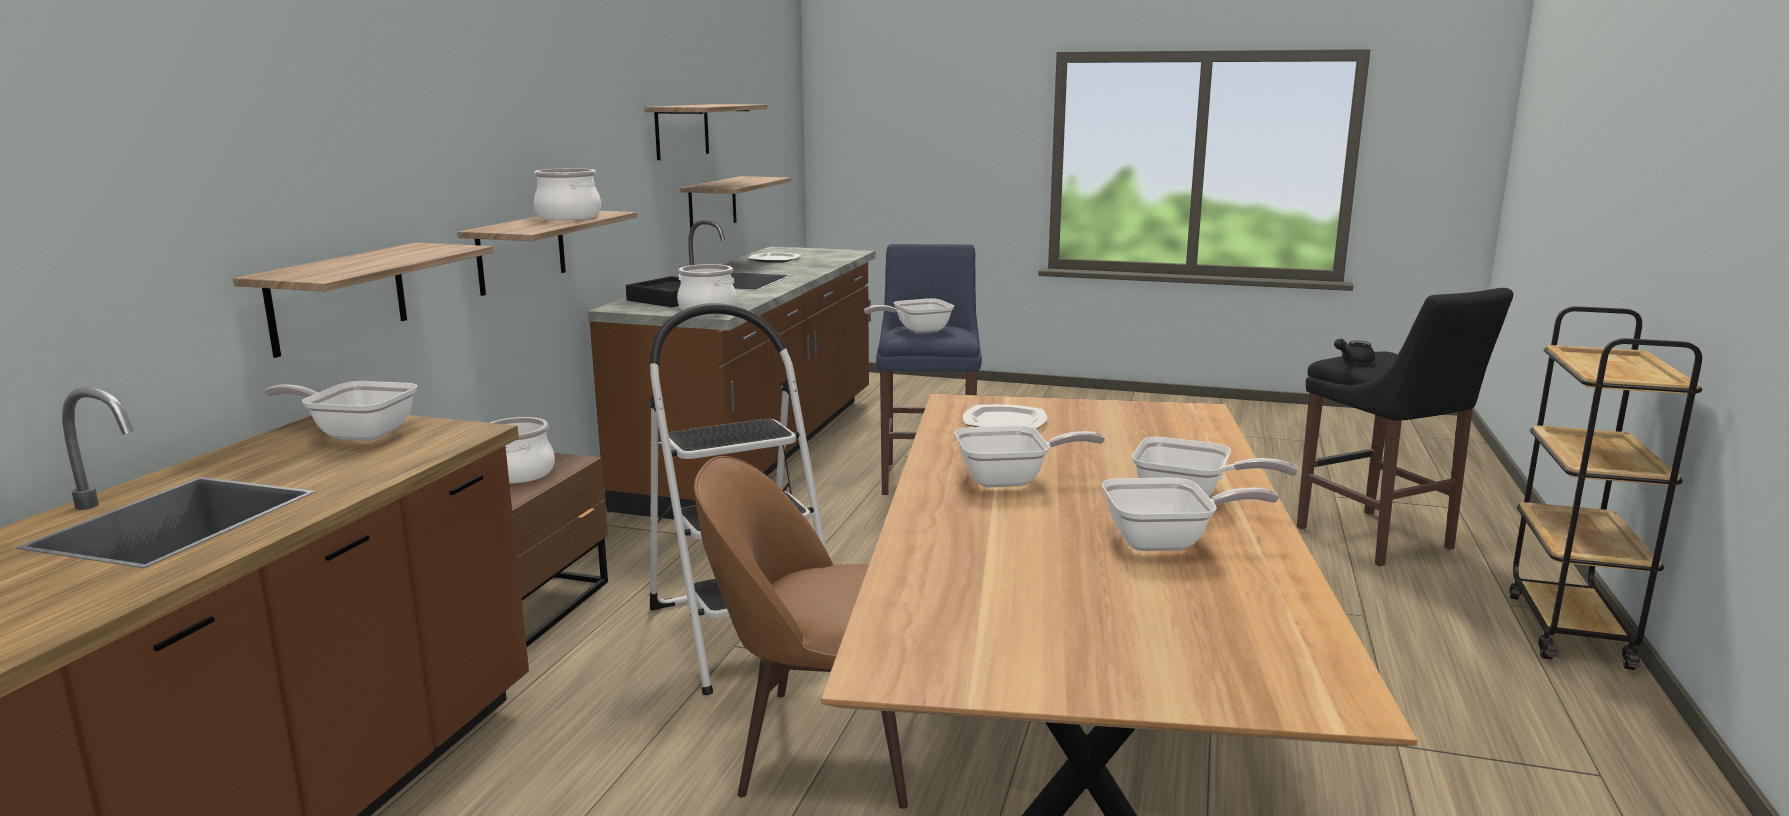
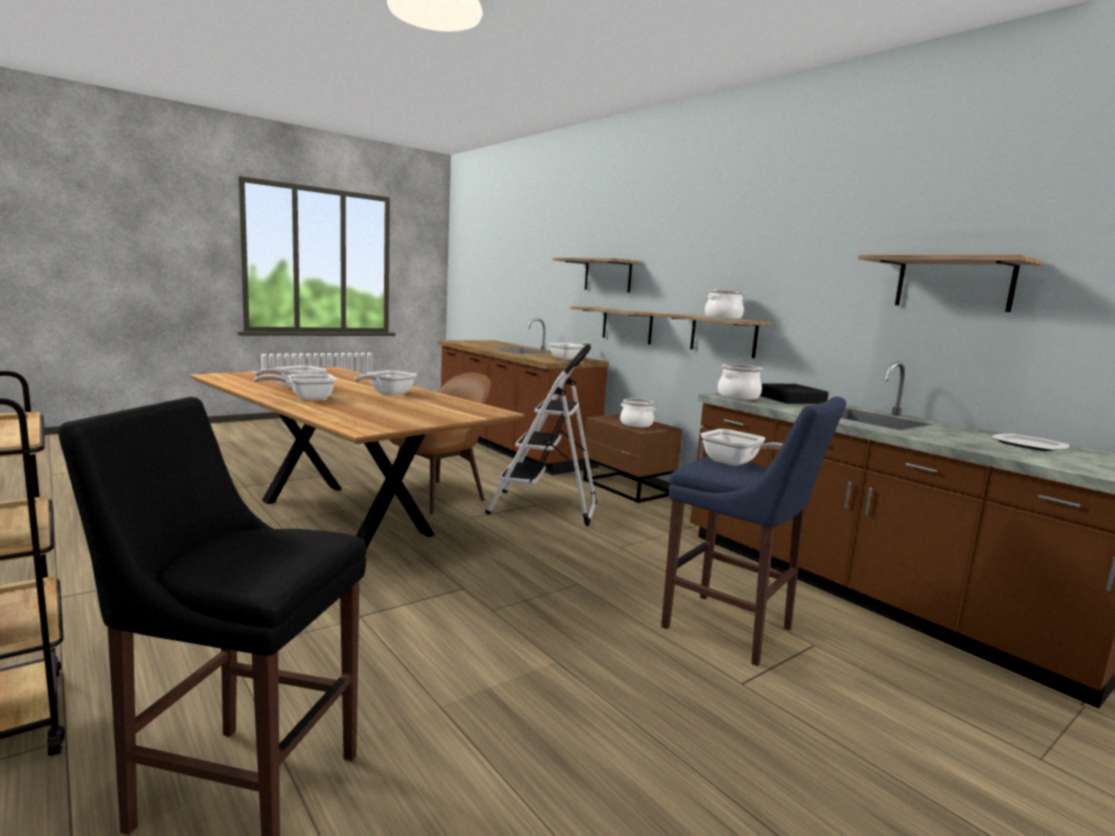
camera: 125 degrees right, 5 degrees down
shelf [680,176,791,229] -> shelf moved to [553,258,641,293]
frying pan [864,298,954,333] -> frying pan turned 120 degrees clockwise [701,429,783,466]
plate [963,404,1048,429] -> none
black teapot [1334,338,1375,363] -> none

